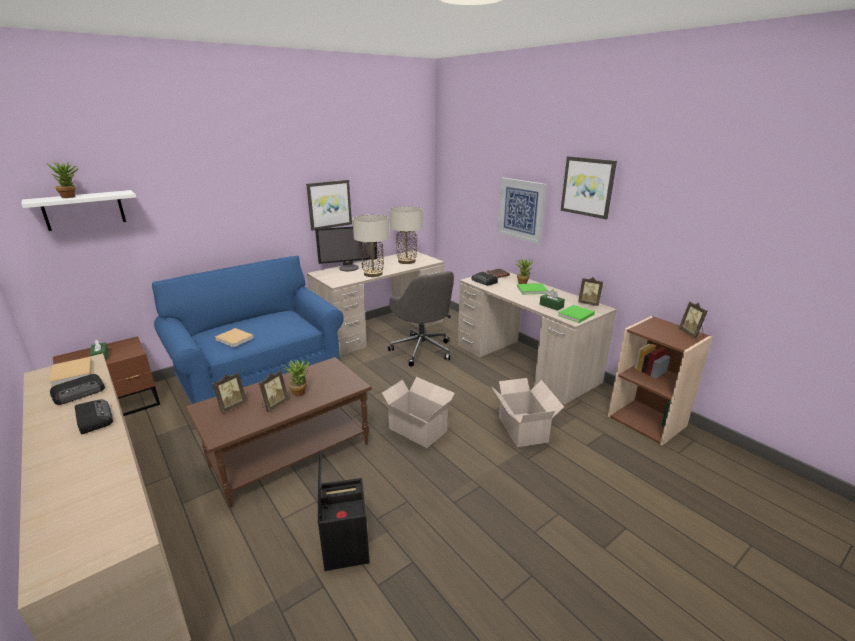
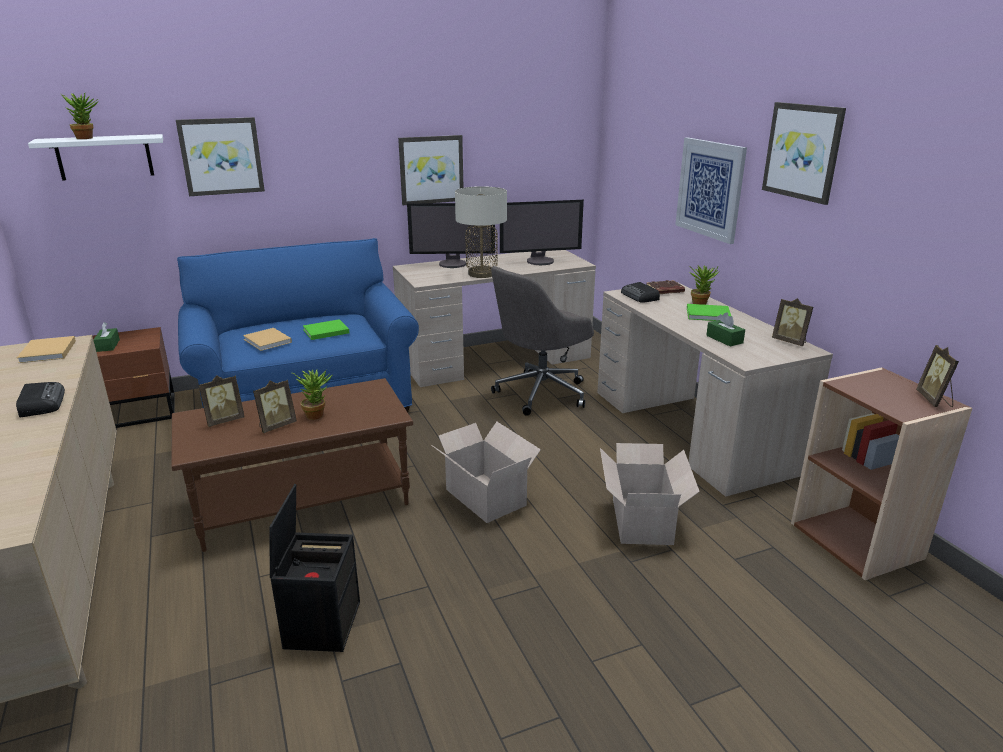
camera: 15 degrees right, 0 degrees up
radio [50,374,105,405] -> none
grey office chair [388,271,454,367] -> grey office chair turned 60 degrees clockwise [491,266,594,416]
table lamp [389,206,423,264] -> monitor [500,200,584,265]
green book [558,305,595,323] -> green book moved to [303,319,349,340]
none -> picture [176,117,265,196]

